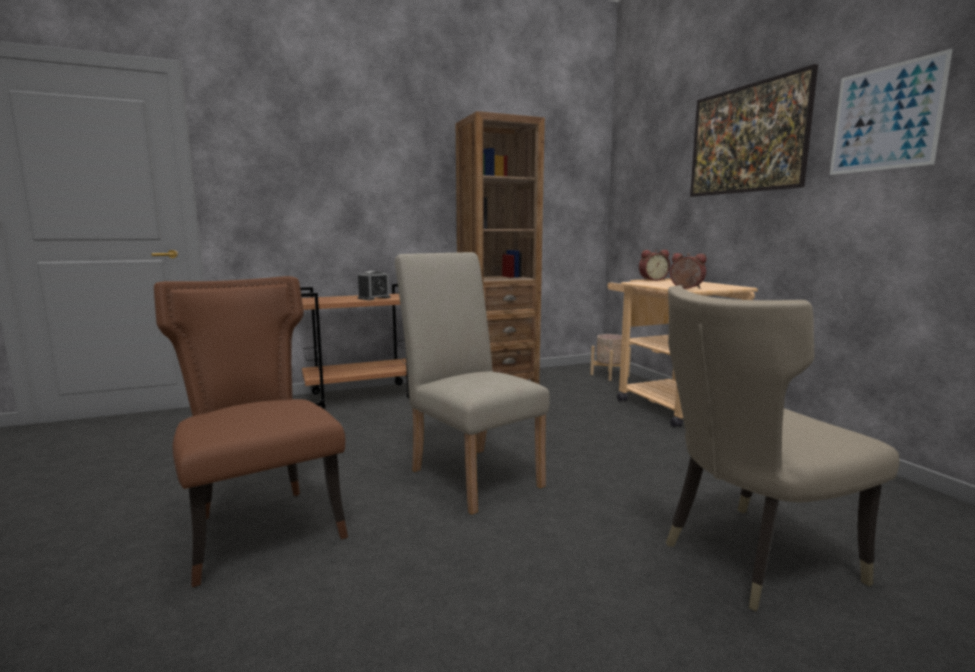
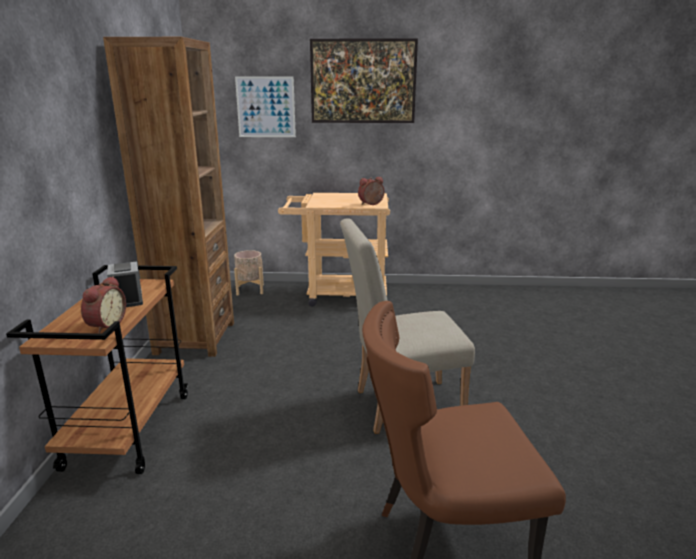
camera: 65 degrees left, 10 degrees up
alarm clock [639,250,670,281] -> alarm clock moved to [81,276,126,333]
beige chair [666,285,899,611] -> none
picture [830,49,953,175] -> picture moved to [235,77,296,137]

